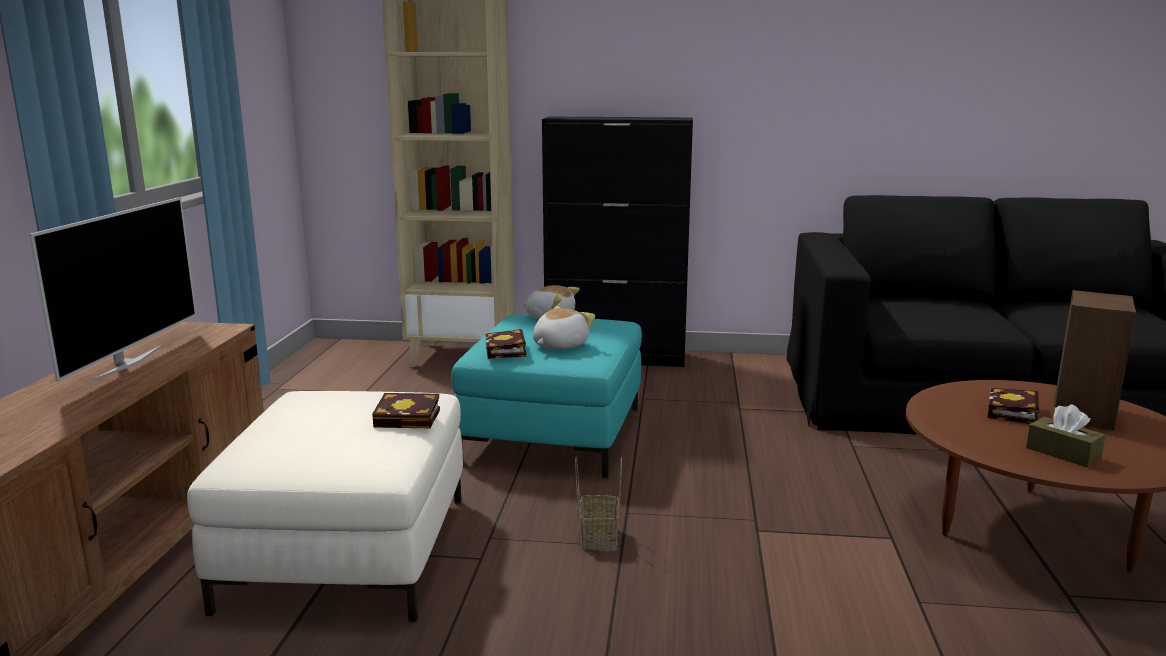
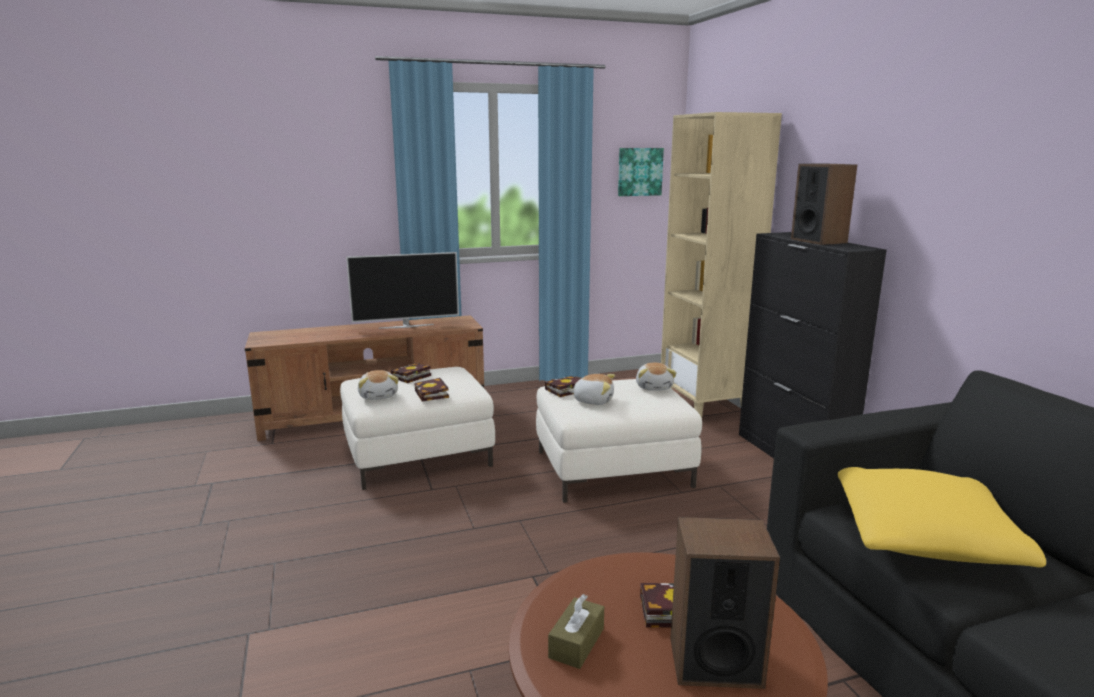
camera: 65 degrees right, 0 degrees up
turquoise ottoman [451,315,642,478] -> white ottoman [536,379,702,503]
basket [575,457,622,550] -> none
none -> plush toy [358,370,399,400]
none -> book [391,363,431,383]
none -> picture [618,148,664,196]
none -> speaker [791,163,857,245]
none -> yellow pillow [838,467,1046,568]

